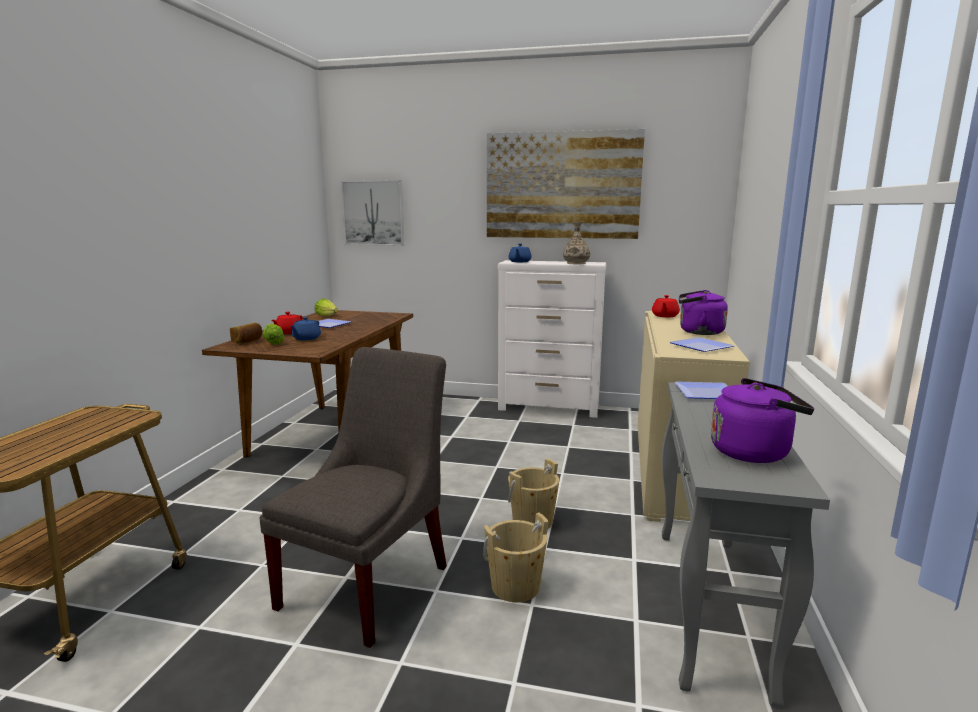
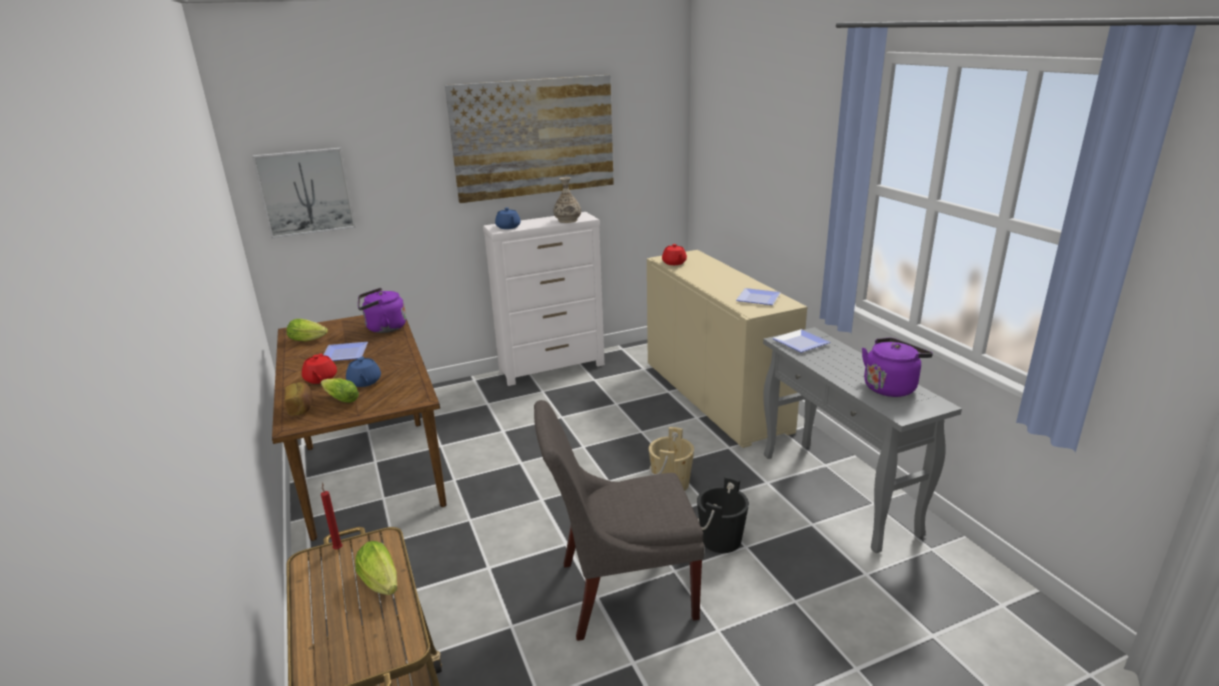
camera: 35 degrees left, 10 degrees up
grey chair [260,347,447,648] -> grey chair turned 90 degrees counterclockwise [534,400,705,641]
beige bucket [483,513,549,602] -> black bucket [697,476,749,553]
purple kettle [679,290,728,335] -> purple kettle moved to [358,288,406,333]
none -> red candle [321,482,342,549]
none -> lettuce [355,541,397,595]

